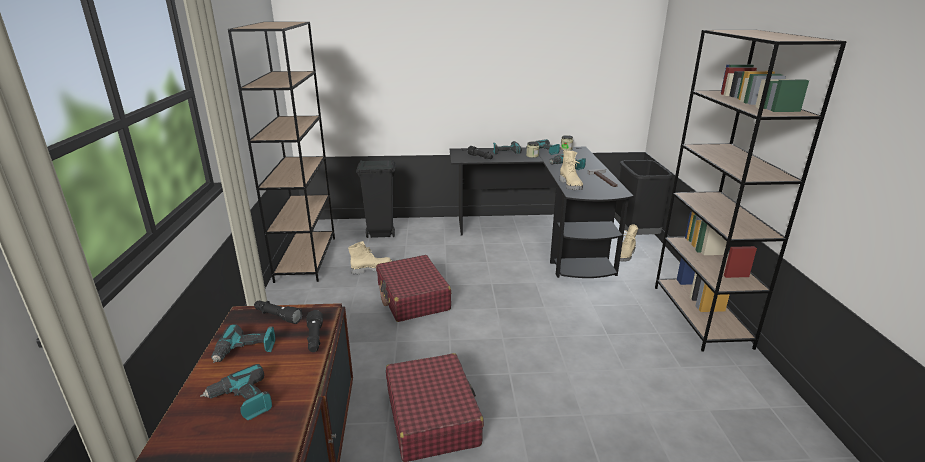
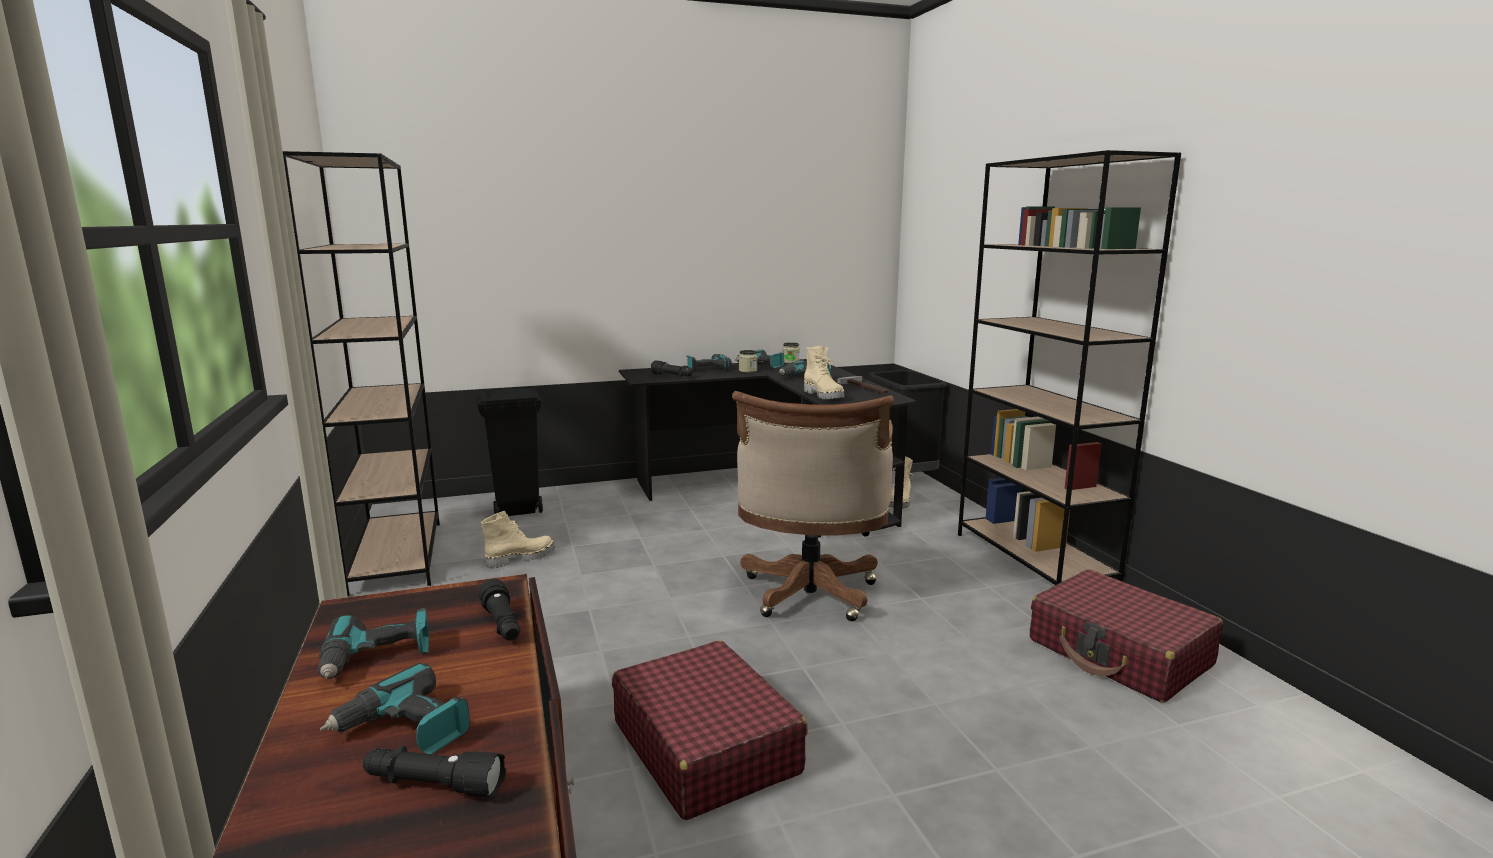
camera: 15 degrees left, 10 degrees down
black flashlight [254,300,303,324] -> black flashlight moved to [363,746,506,798]
red suitcase [376,255,451,322] -> red suitcase moved to [1030,569,1223,703]
none -> office chair [732,391,894,621]

